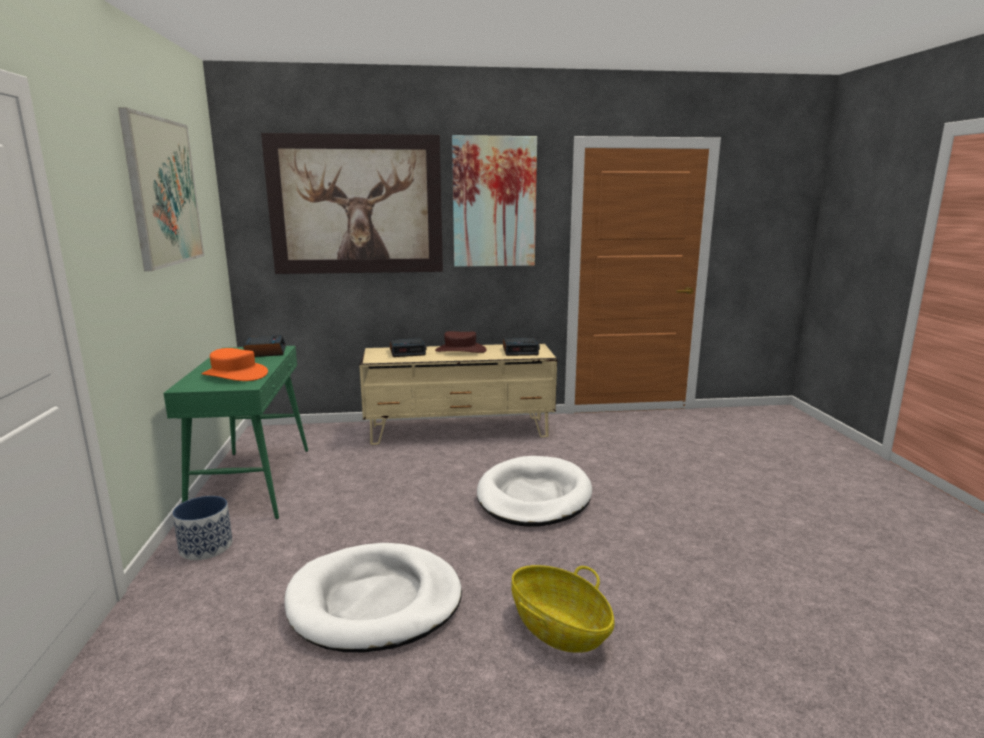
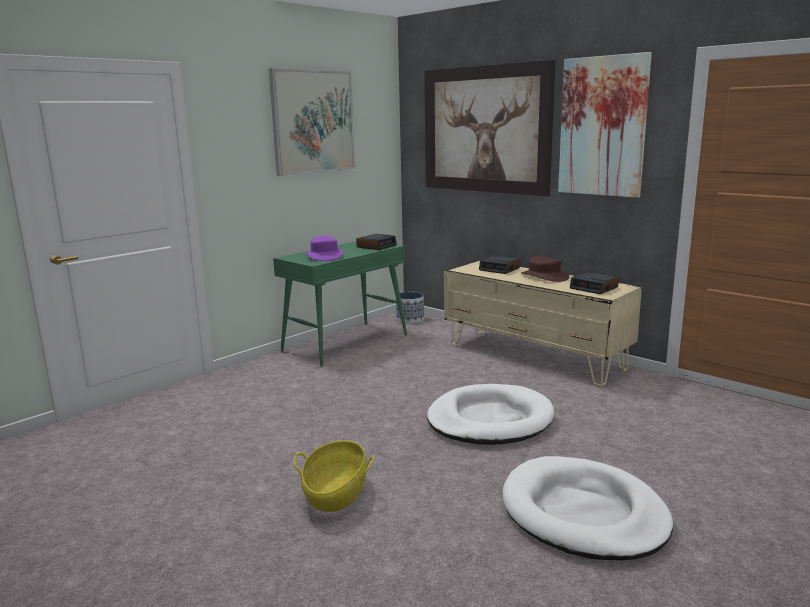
camera: 50 degrees right, 0 degrees up
planter [173,496,233,560] -> planter moved to [396,292,424,323]
orange hat [201,348,268,381] -> purple hat [306,236,343,261]
white dog bed [284,543,462,652] -> white dog bed moved to [503,456,673,561]

